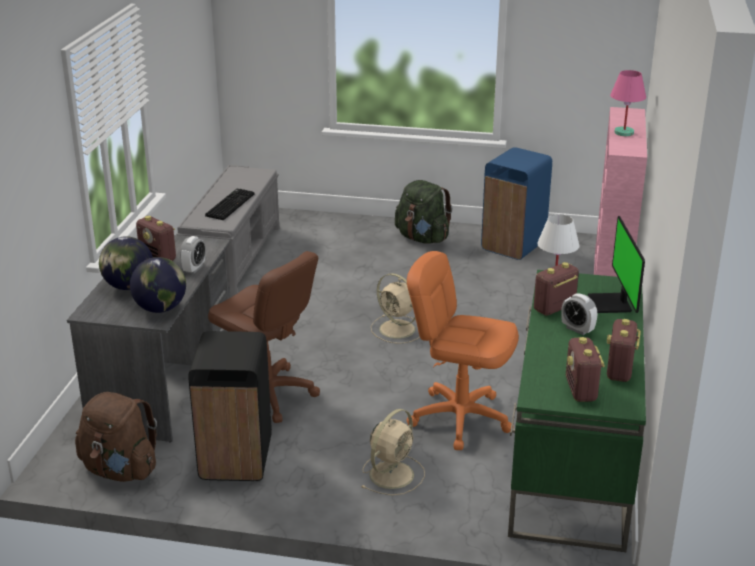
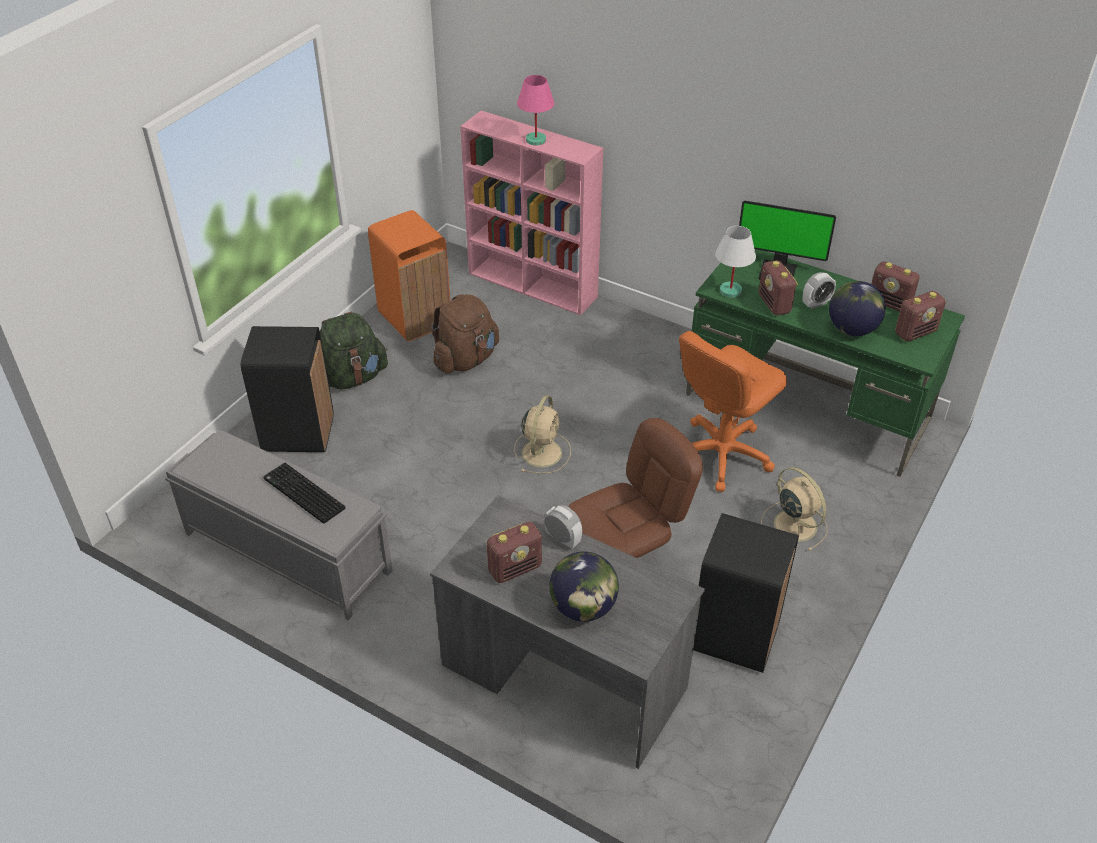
camera: 70 degrees left, 15 degrees up
brown backpack [75,392,157,482] -> brown backpack moved to [431,294,499,373]
globe [130,257,186,313] -> globe moved to [829,281,886,336]
beige fan [371,273,420,344] -> beige fan turned 45 degrees counterclockwise [514,395,571,474]
blue trash can [481,147,552,260] -> orange trash can [368,210,450,341]
radio [566,337,605,402] -> radio turned 45 degrees counterclockwise [895,291,946,342]
none -> black trash can [241,326,334,452]

